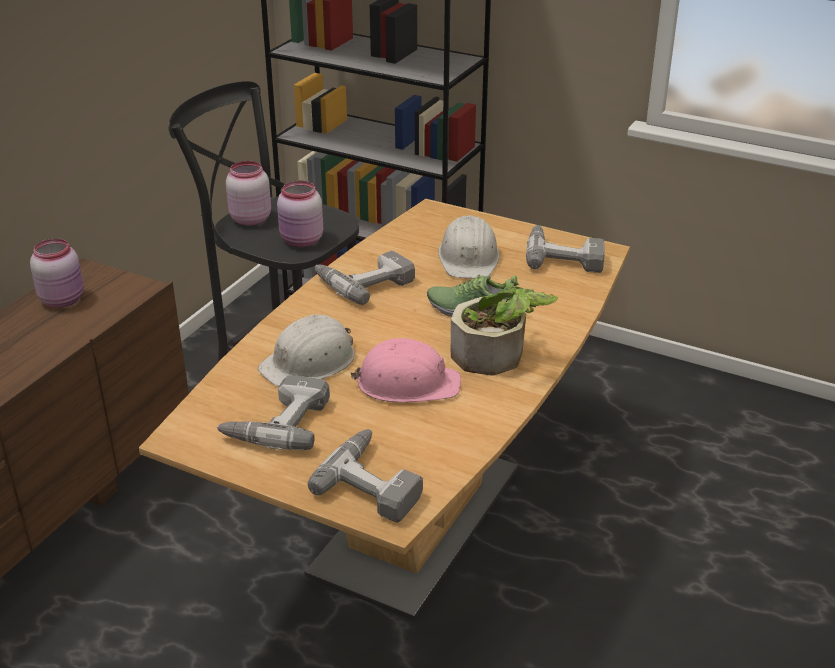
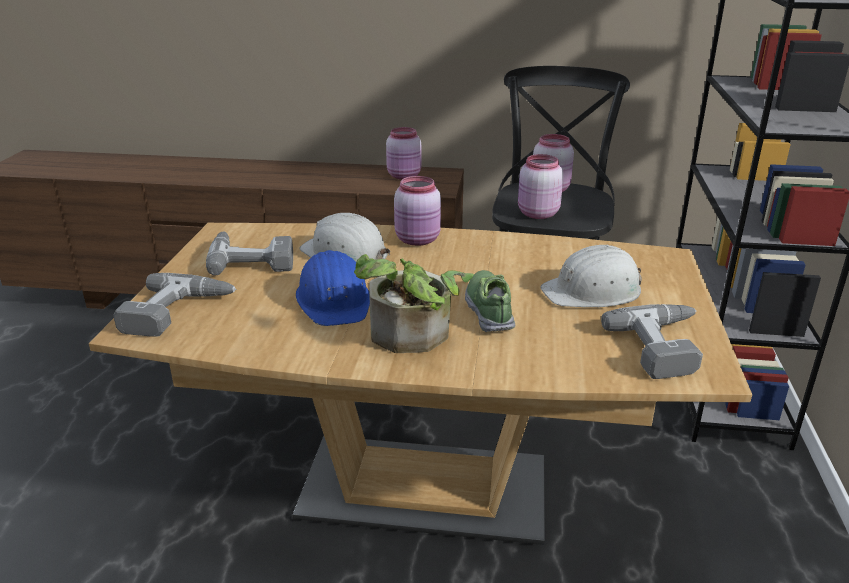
camera: 70 degrees right, 5 degrees down
power drill [315,251,415,305] -> none
pink hard hat [350,338,461,402] -> blue hard hat [296,250,370,326]
none -> pink jar [394,176,441,246]

